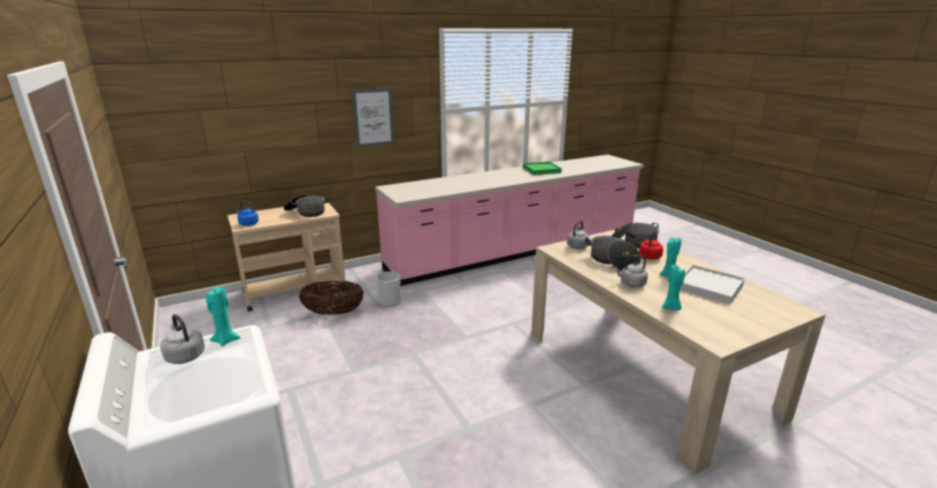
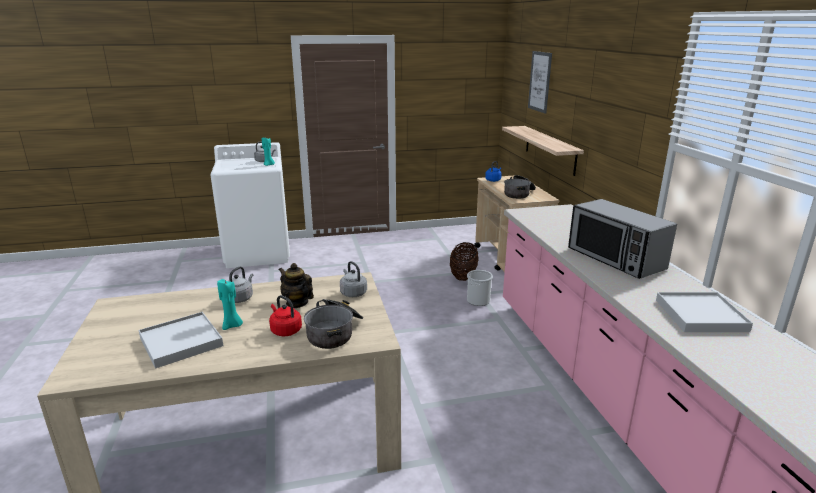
camera: 105 degrees right, 0 degrees up
picture [352,88,394,147] -> picture moved to [528,51,552,114]
green tray [523,162,562,175] -> white tray [656,292,753,332]
cooking pot [585,236,641,271] -> teapot [279,263,314,308]
turquoise candle [662,265,685,311] -> none
none -> shelf [502,126,584,176]
none -> microwave [568,199,677,279]

